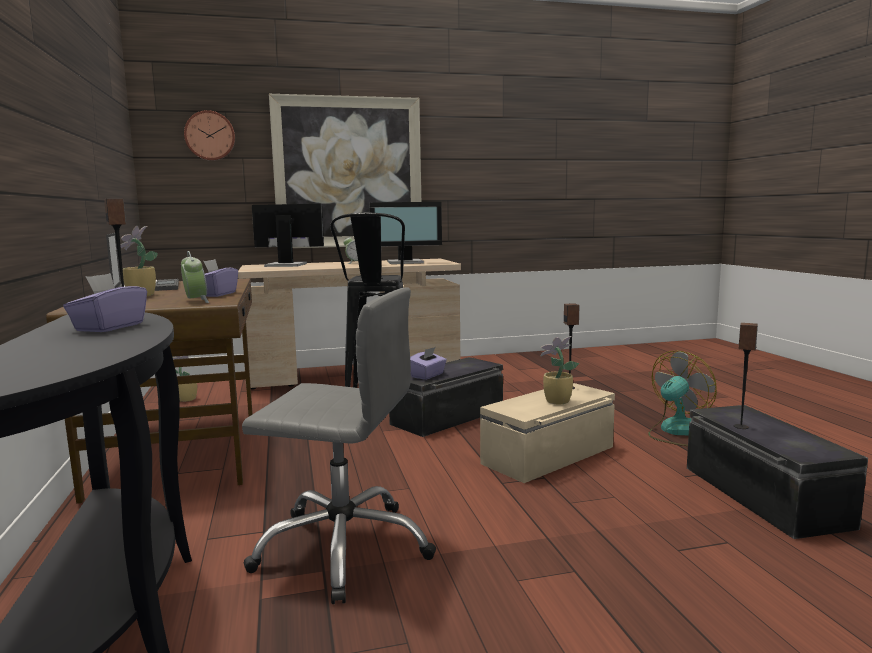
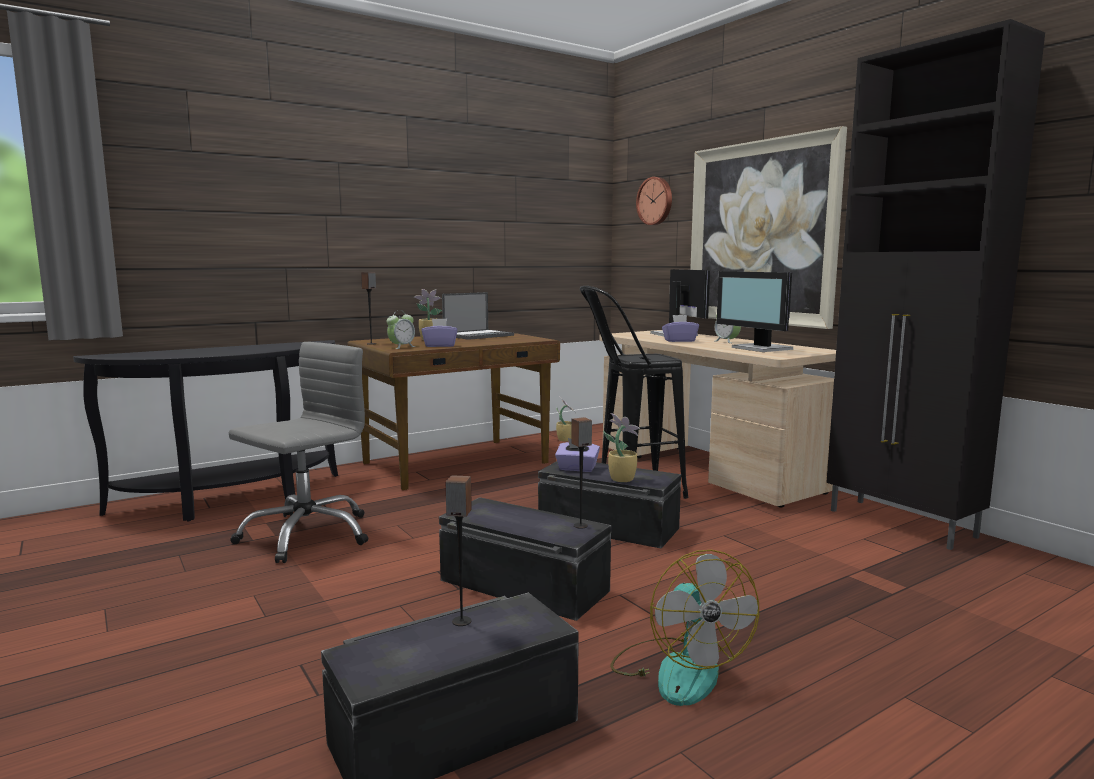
camera: 70 degrees right, 0 degrees up
purple tissue box [63,273,147,332] -> purple tissue box moved to [662,315,699,342]
grey office chair [242,287,436,604] -> grey office chair turned 135 degrees counterclockwise [229,342,368,563]
beige storage box [480,383,615,483] -> black storage box [439,497,611,621]
potted plant [540,336,579,405] -> potted plant moved to [603,413,640,482]
fan [648,350,717,446] -> fan turned 45 degrees clockwise [610,550,759,706]
none -> black cabinet [826,19,1045,550]

